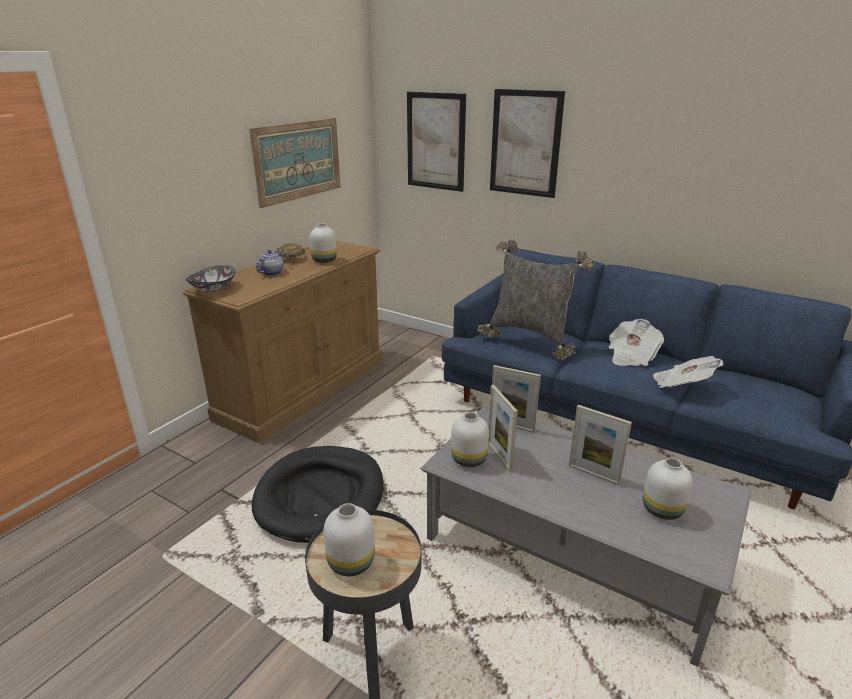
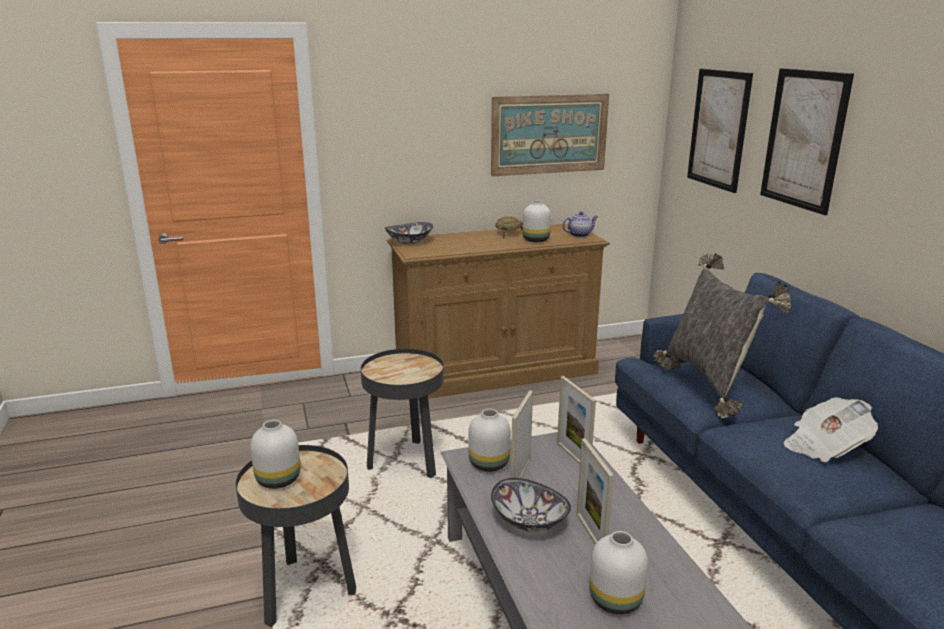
camera: 40 degrees right, 5 degrees down
black dog bed [252,446,384,543] -> black side table [361,349,444,478]
teapot [256,250,284,276] -> teapot moved to [562,212,598,237]
newspaper [653,356,723,388] -> none
none -> bowl [491,478,571,532]

